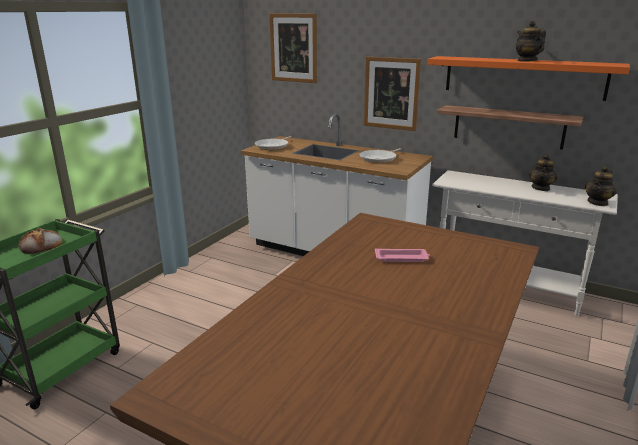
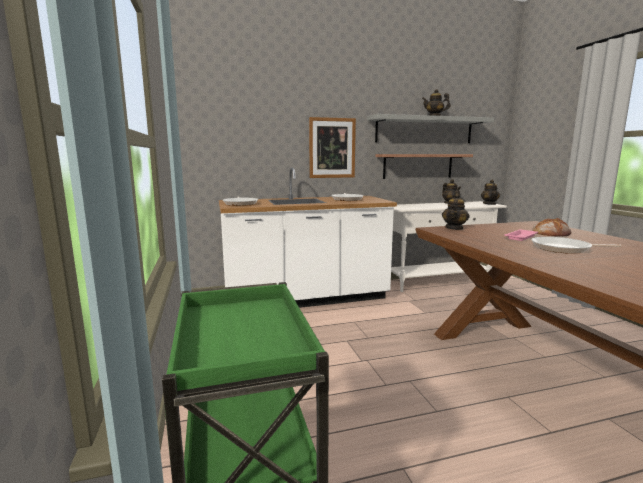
camera: 45 degrees left, 10 degrees down
bread [18,228,62,254] -> bread moved to [532,218,571,236]
picture [269,14,317,83] -> none
orange shelf [427,56,630,101] -> grey shelf [367,114,494,143]
none -> teapot [442,193,470,230]
none -> frying pan [531,237,621,254]

